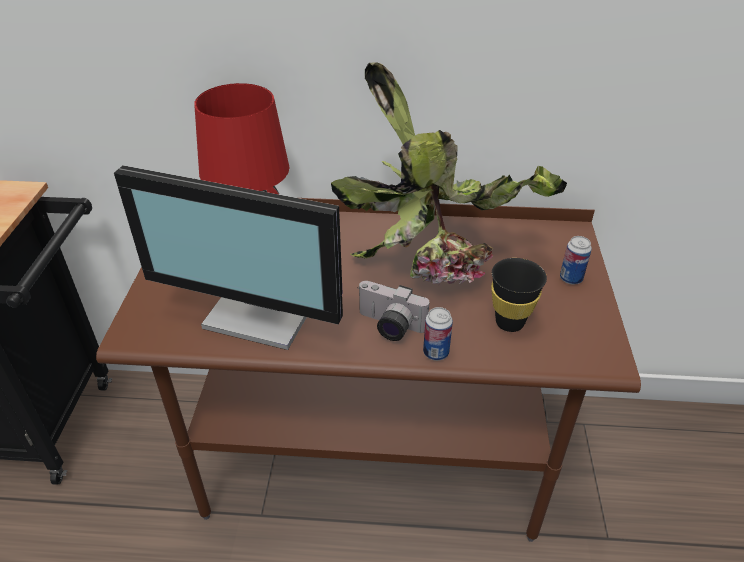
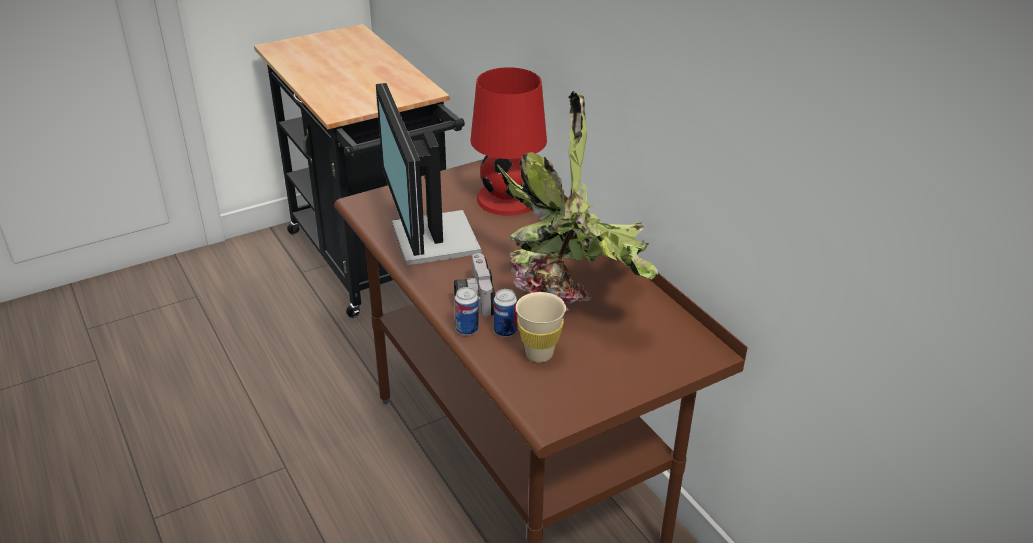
camera: 55 degrees right, 5 degrees down
black cup [491,258,547,332] -> beige cup [516,292,566,362]
can [560,236,592,284] -> can moved to [494,289,517,337]

